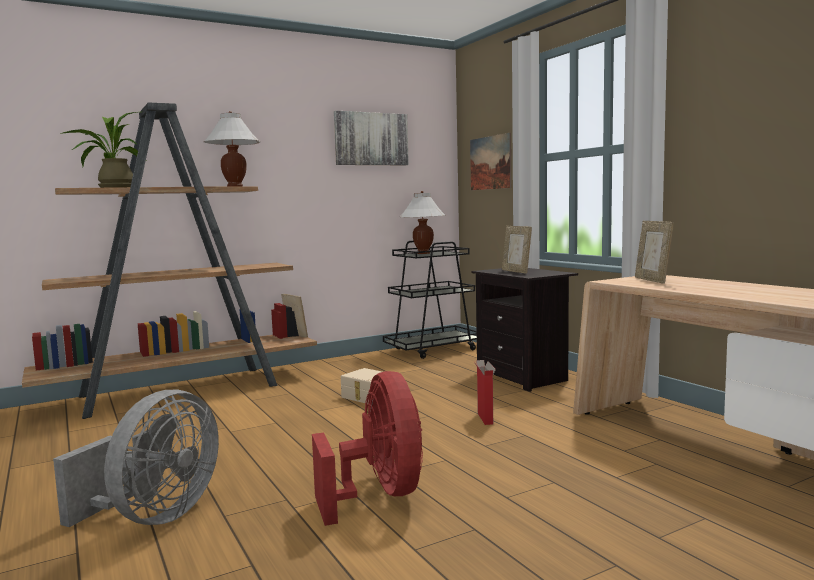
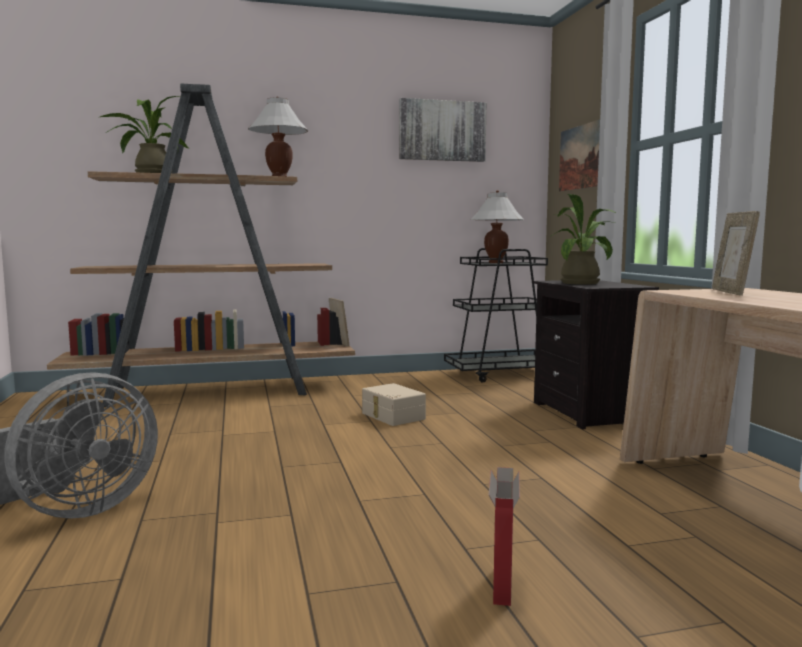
camera: 15 degrees right, 0 degrees up
red fan [312,371,423,526] -> none
cardboard box [474,360,496,425] -> cardboard box moved to [489,467,520,606]
picture frame [502,226,532,274] -> potted plant [550,194,616,285]

